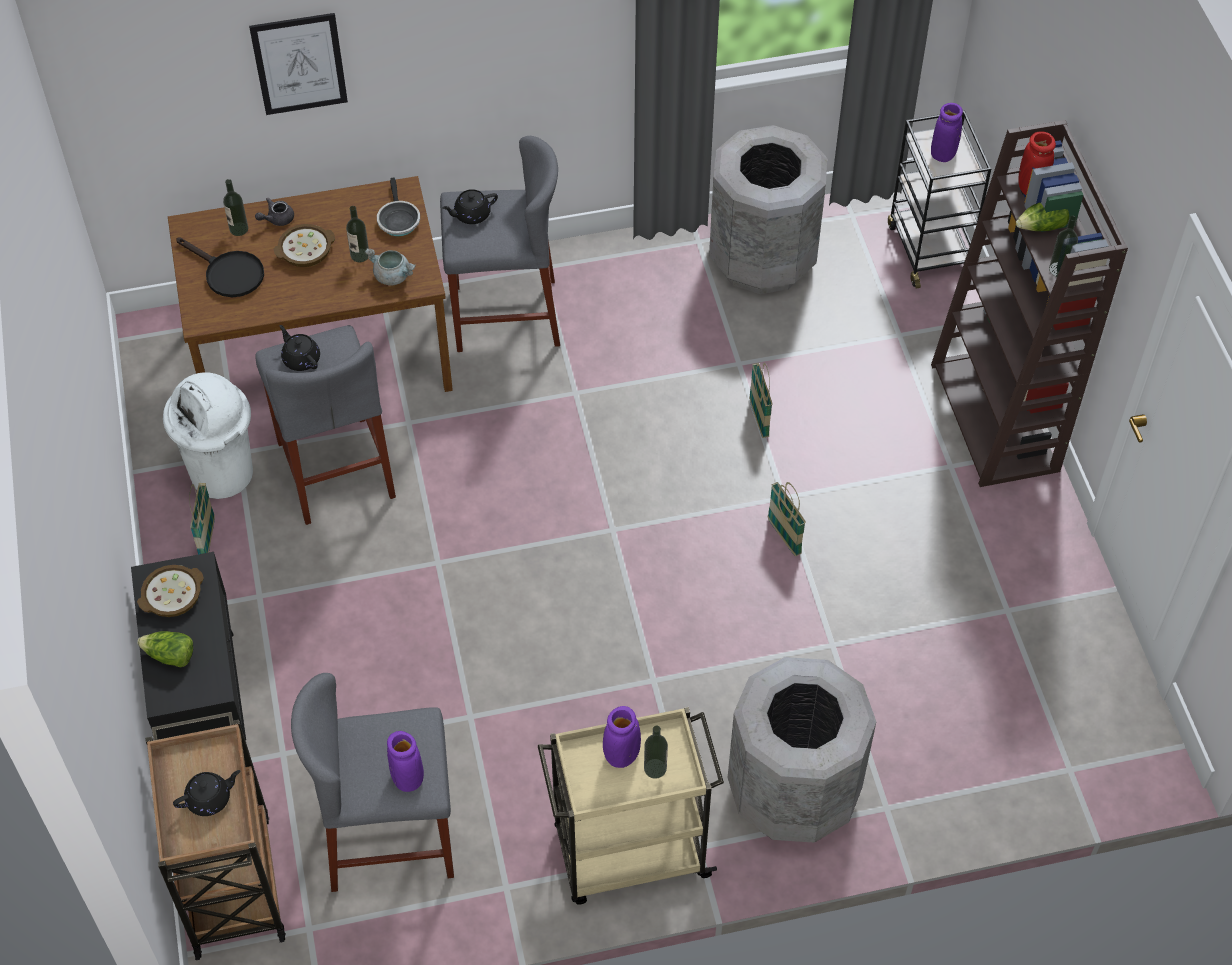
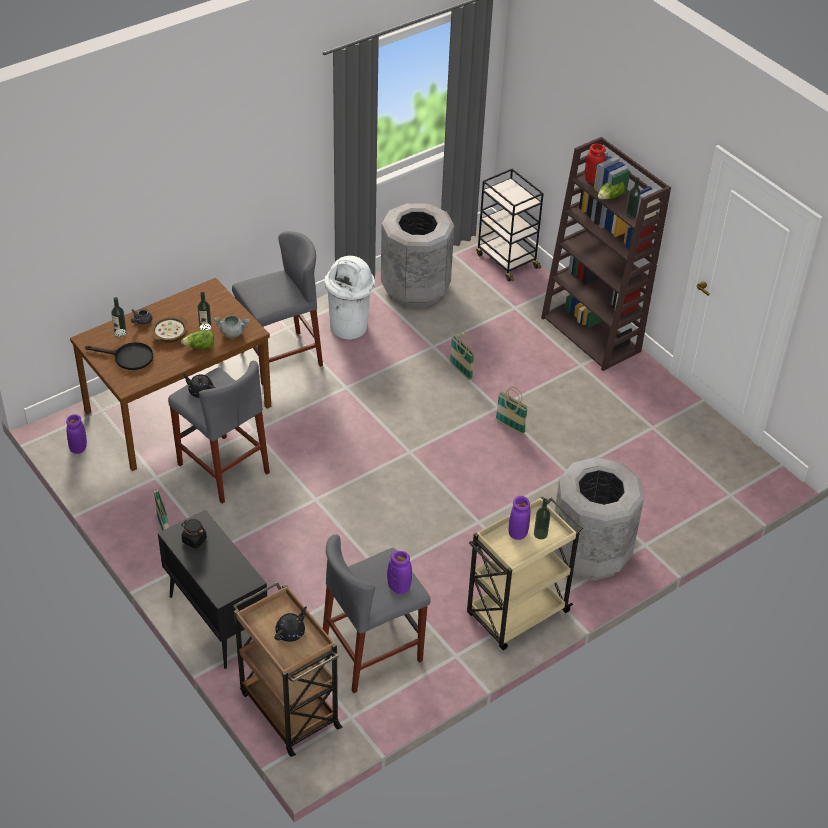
camera: 25 degrees left, 10 degrees down
bowl [137,565,204,617] -> black jar [181,519,207,548]
lettuce [137,631,193,668] -> lettuce moved to [181,330,214,349]
white trash can [163,372,253,499] -> white trash can moved to [324,256,375,340]
picture [249,13,348,115] -> none
frying pan [377,177,420,236] -> none
black teapot [442,189,498,224] -> none
purple vase [931,103,963,162] -> purple vase moved to [66,414,87,454]

